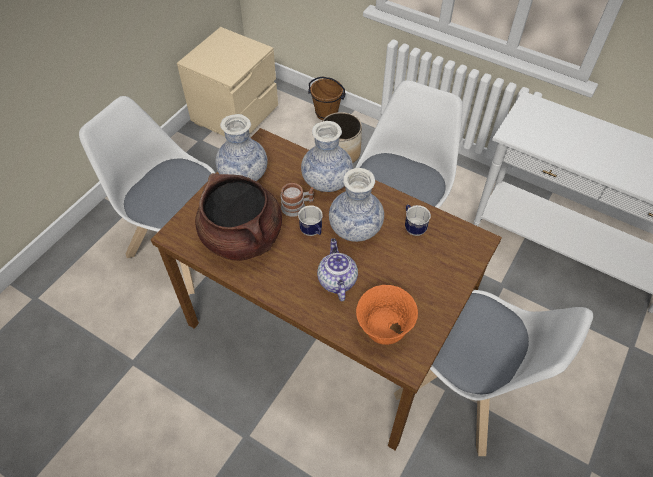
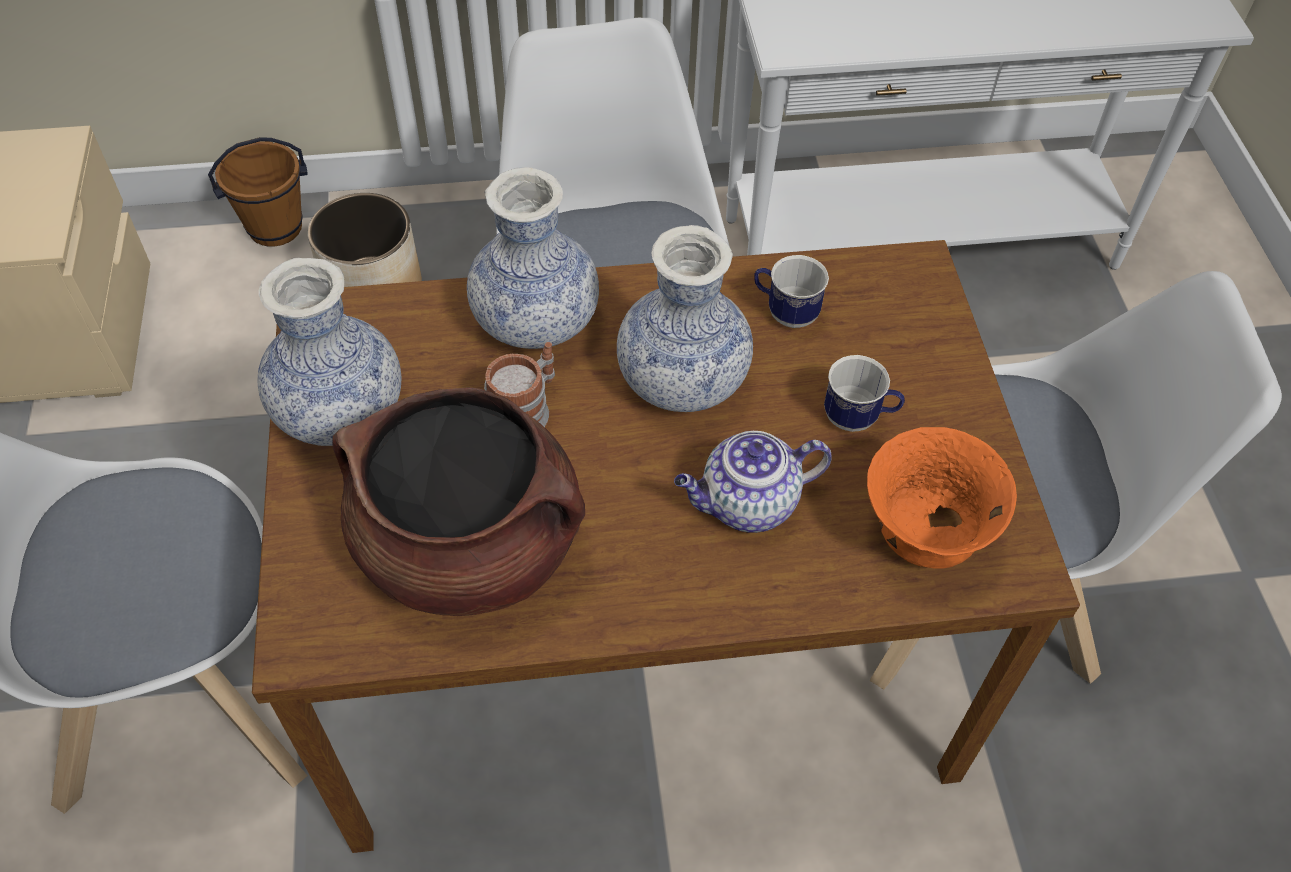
camera: 40 degrees left, 0 degrees up
mug [298,205,323,236] -> mug moved to [824,355,905,432]
teapot [317,238,358,301] -> teapot turned 60 degrees counterclockwise [674,431,831,533]

